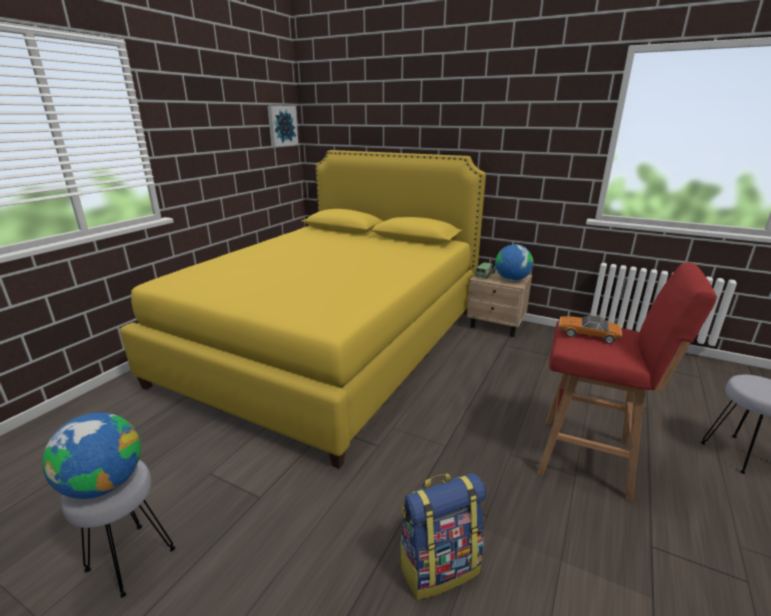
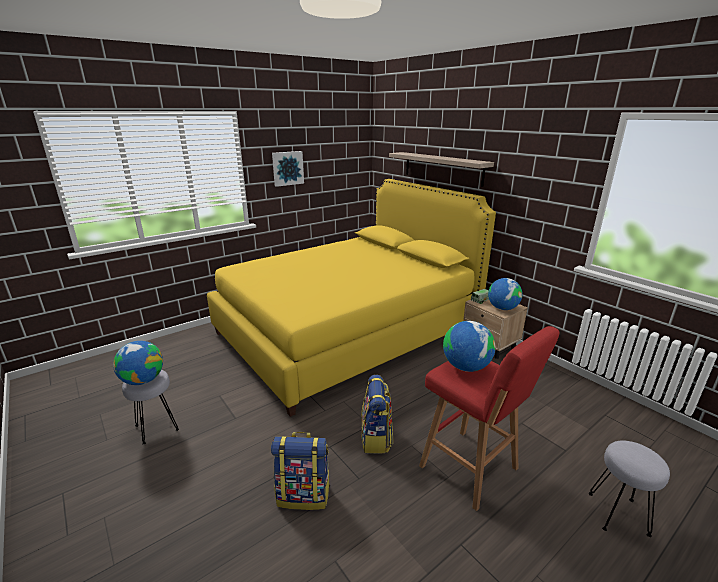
camera: 25 degrees right, 0 degrees up
picture [267,105,299,147] -> picture moved to [272,151,304,187]
toy car [558,315,622,344] -> globe [443,321,495,372]
none -> backpack [361,375,393,454]
none -> shelf [389,152,494,187]

